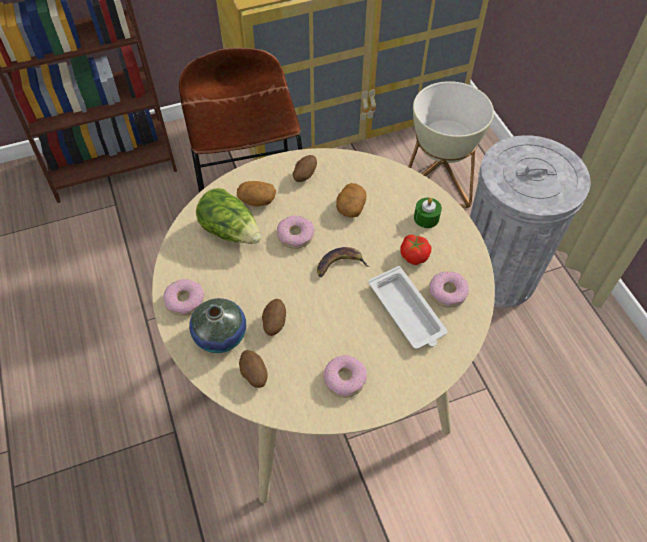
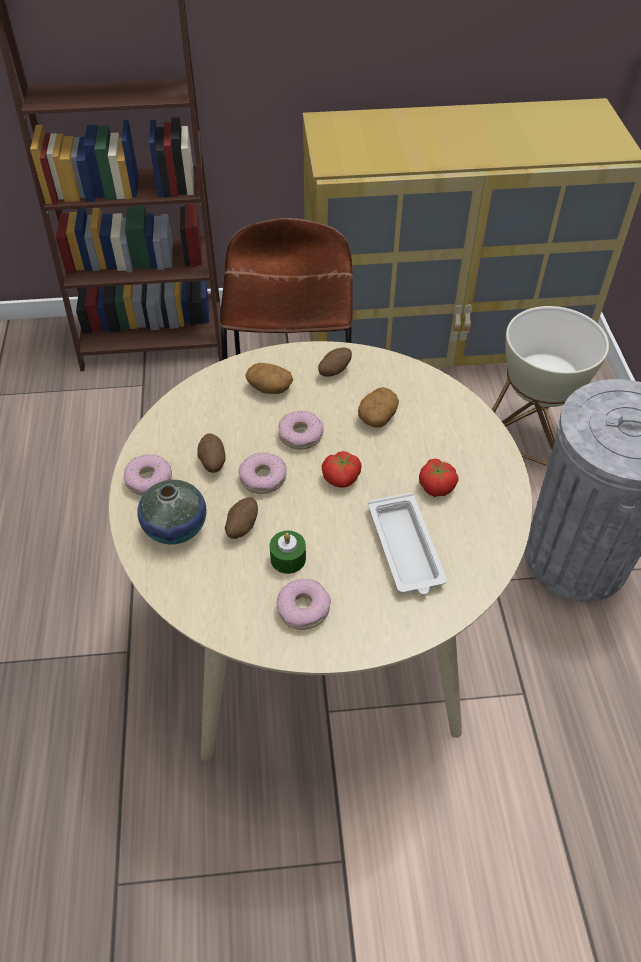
camera: 15 degrees right, 5 degrees down
lettuce [196,188,261,244] -> none
potato [239,350,268,388] -> potato moved to [197,433,226,473]
banana [317,247,369,277] -> tomato [322,451,362,488]
green candle [414,198,442,228] -> green candle moved to [269,531,306,574]
donut [429,271,469,307] -> donut moved to [238,452,287,494]

